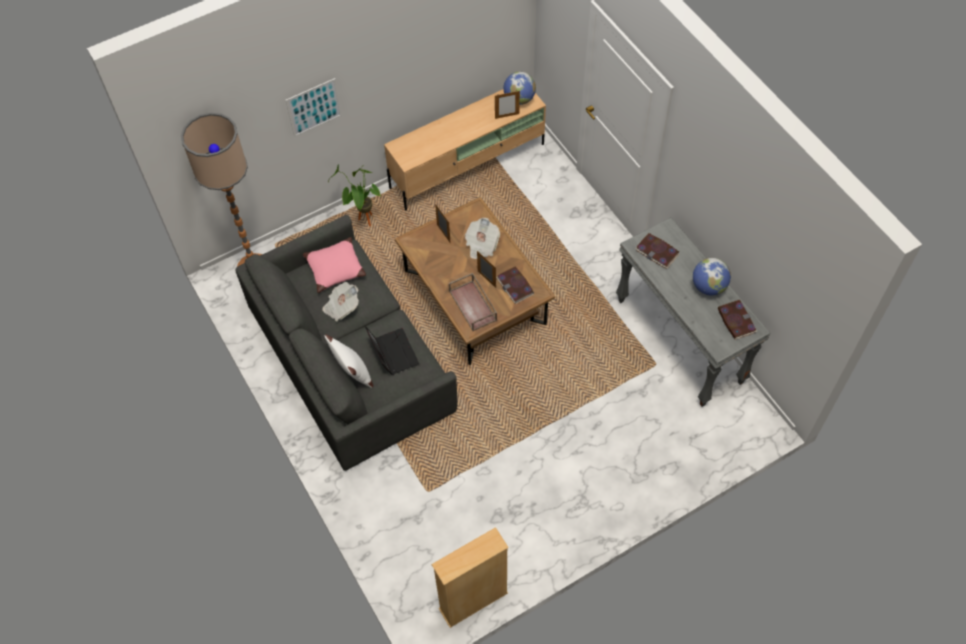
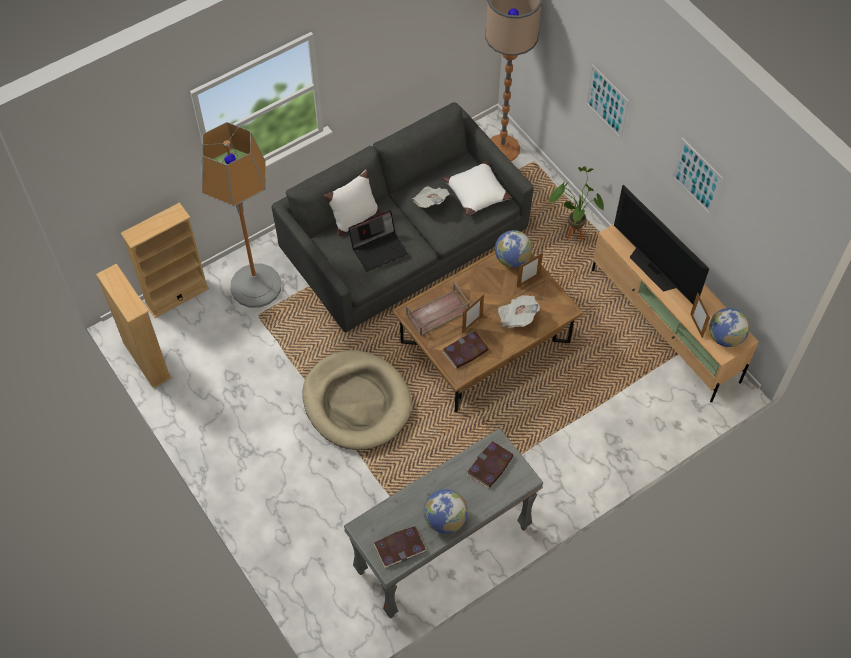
camera: 85 degrees right, 0 degrees up
pink pillow [303,237,366,293] -> white pillow [442,160,512,216]
none -> beige bookcase [121,202,209,318]
none -> floor lamp [201,122,281,308]
none -> beige dog bed [303,350,412,450]
none -> globe [495,230,532,268]
none -> television [614,185,709,304]
none -> picture [671,138,723,216]

